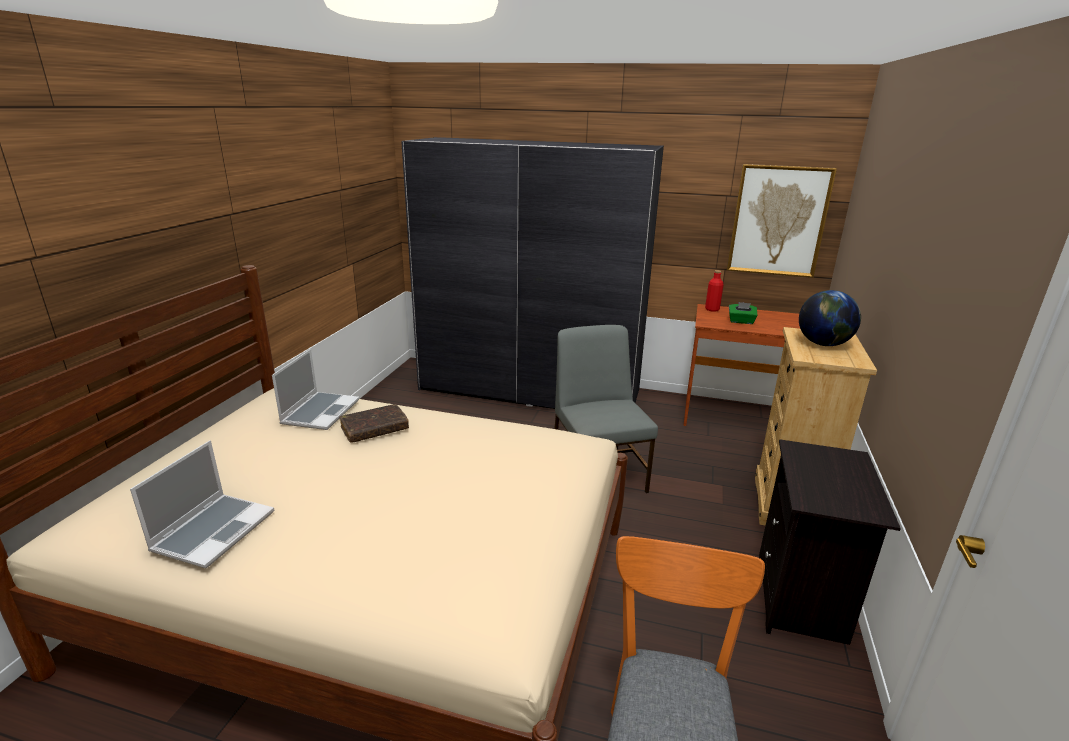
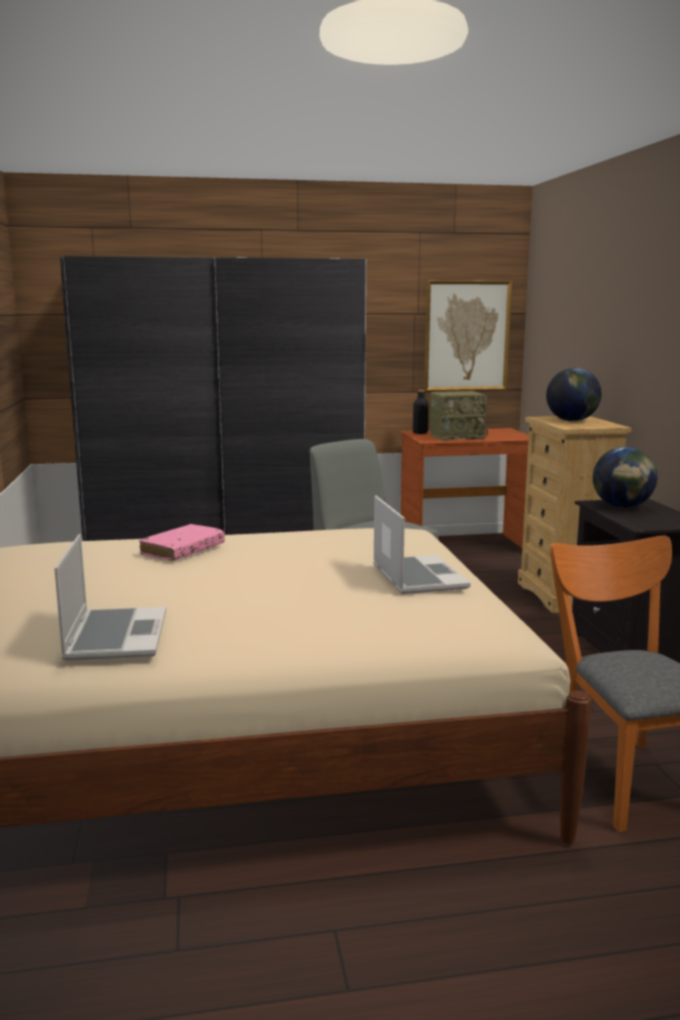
camera: 25 degrees left, 10 degrees down
laptop [272,349,359,430] -> laptop moved to [373,495,471,594]
brown book [339,404,409,443] -> pink book [139,524,225,561]
red bottle [705,270,724,312] -> black bottle [413,390,429,434]
green tissue box [729,302,758,324] -> radio [430,391,488,441]
none -> globe [593,447,657,508]

